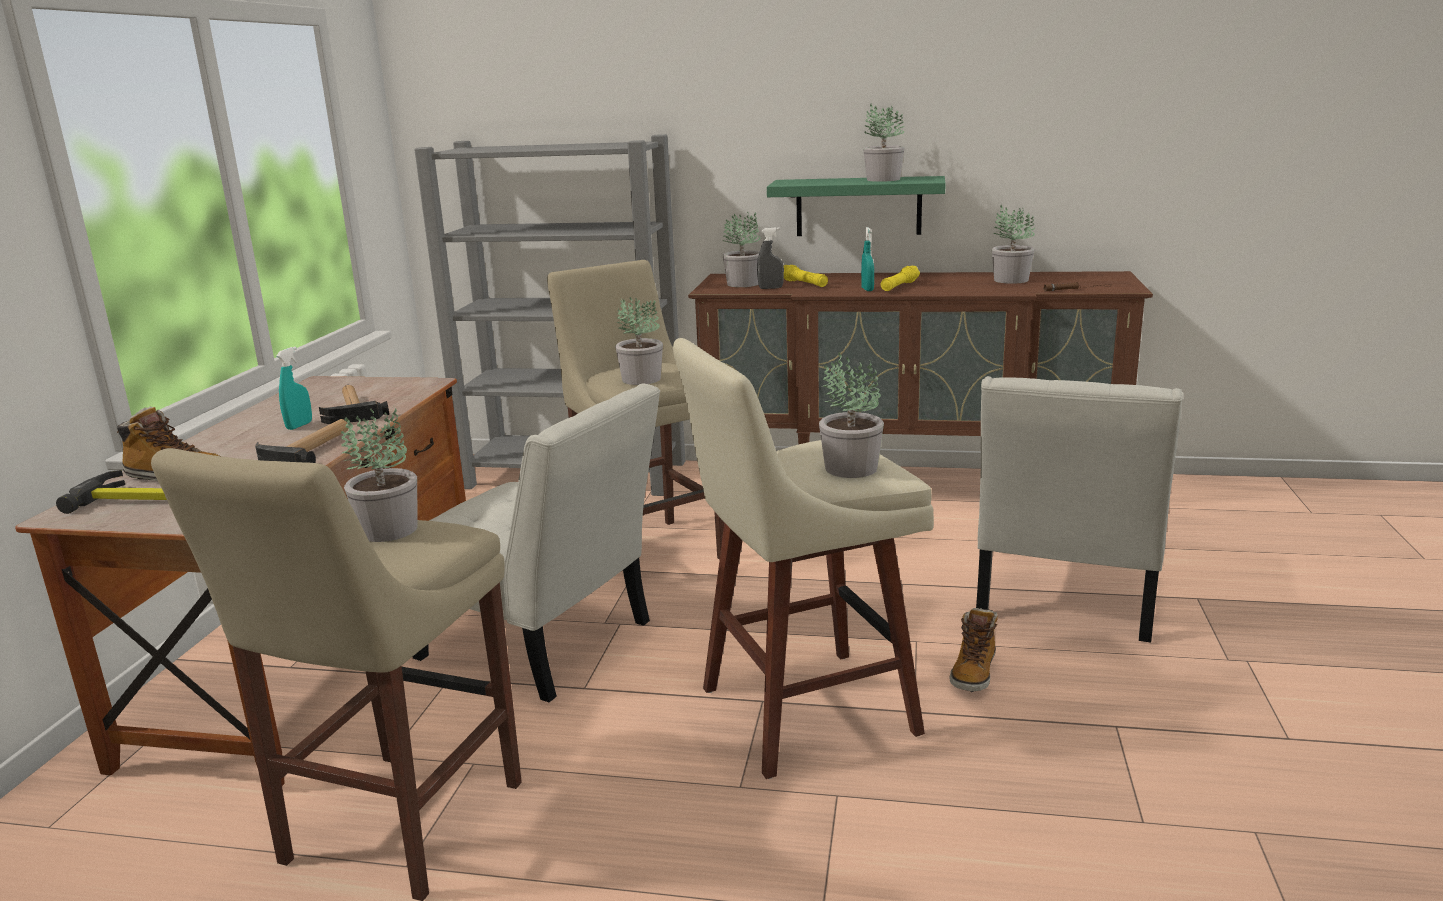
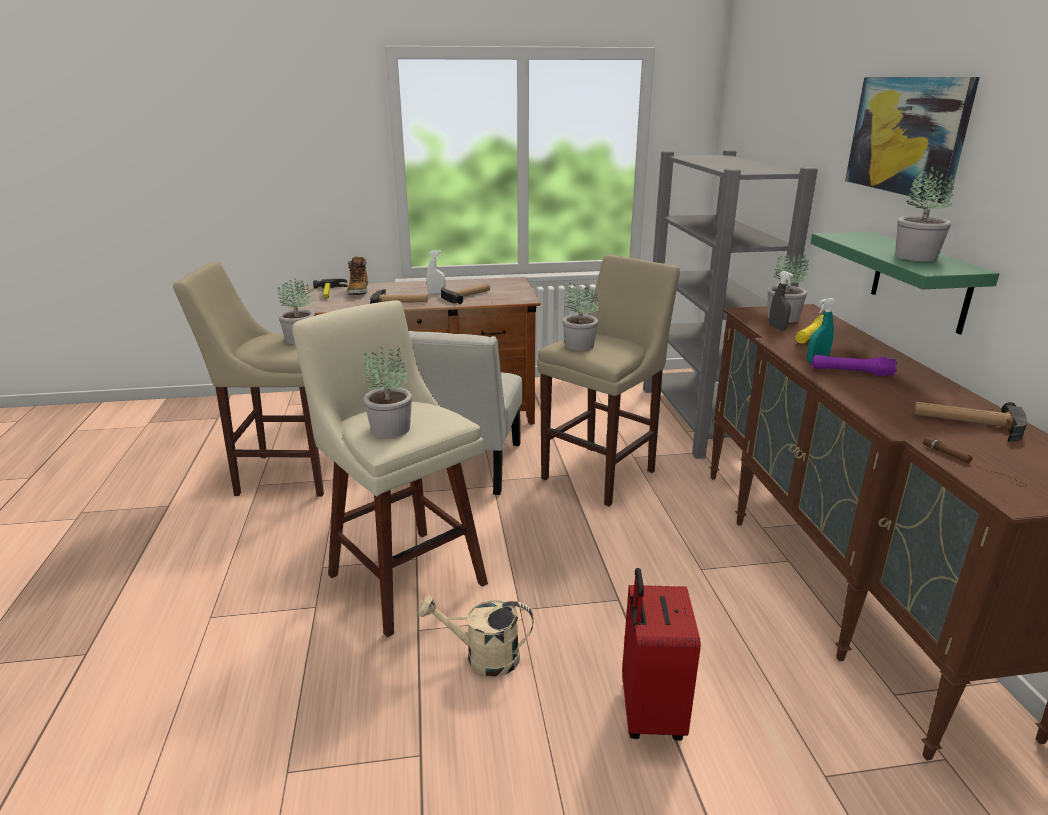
camera: 70 degrees right, 5 degrees up
turquoise spray bottle [276,347,312,430] -> white spray bottle [427,251,446,294]
yellow flashlight [880,266,920,291] -> purple flashlight [812,355,898,376]
boot [950,608,998,692] -> beige watering can [418,595,534,677]
white chair [976,376,1183,642] -> red suitcase [622,568,701,741]
potted plant [992,204,1035,284] -> hammer [914,402,1027,442]
none -> picture [845,77,980,203]

